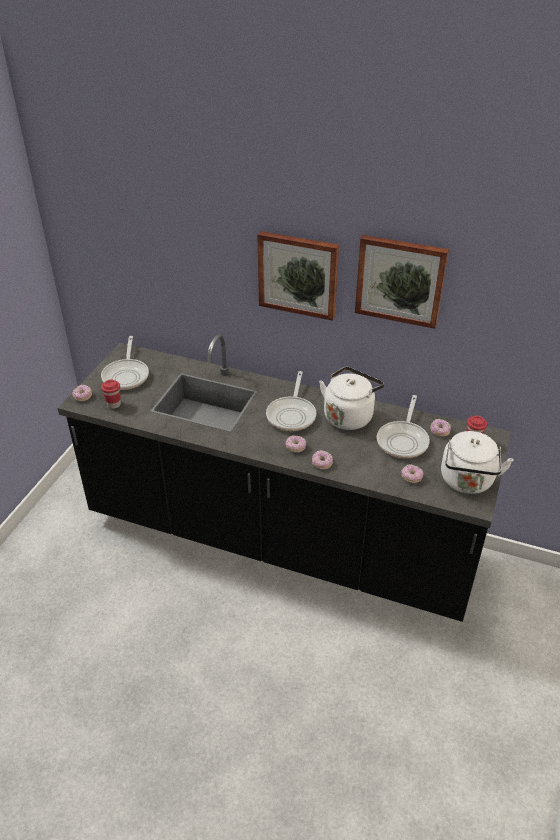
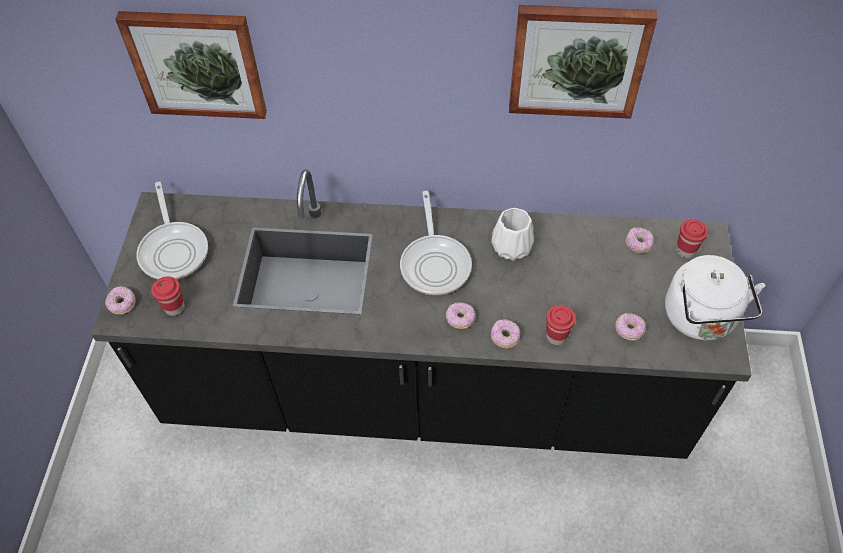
camera: 15 degrees left, 15 degrees up
picture [257,231,339,321] -> picture moved to [115,11,267,119]
white kettle [319,366,384,430] -> white vase [491,208,534,261]
frying pan [377,395,430,458] -> none
none -> red cup [546,305,576,345]

